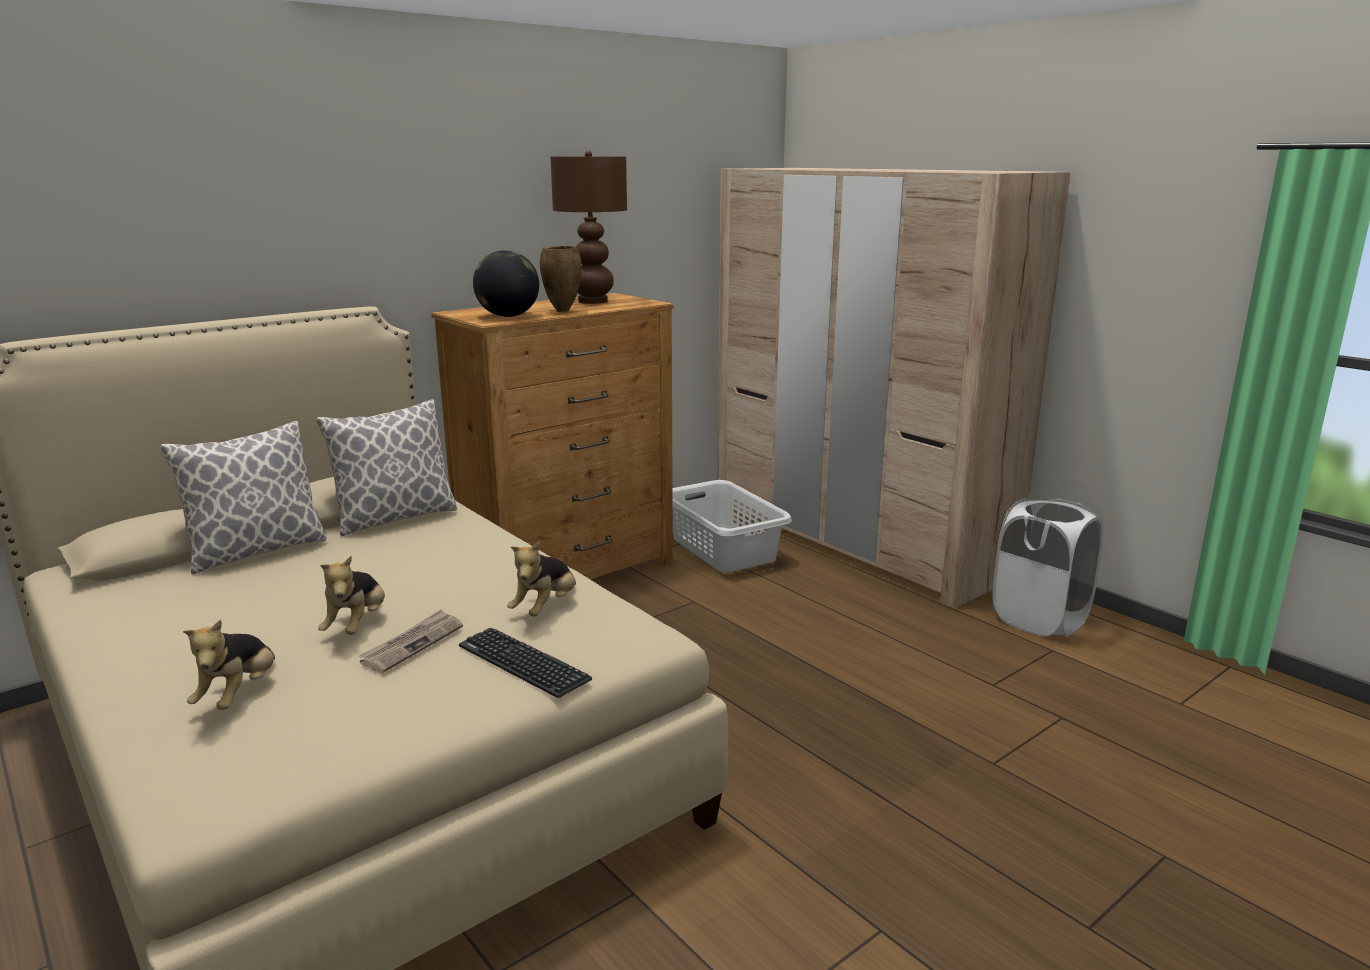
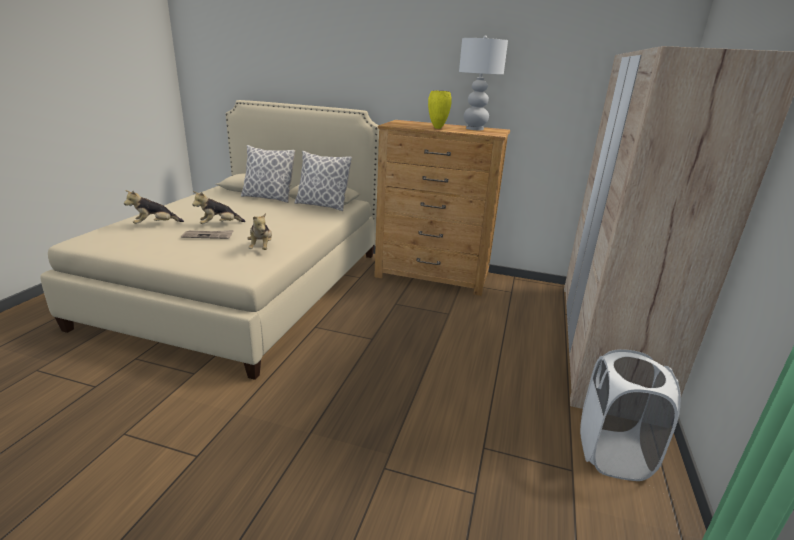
camera: 55 degrees right, 5 degrees up
keyboard [459,628,592,698] -> none
globe [473,250,539,317] -> none
plush toy [507,542,576,617] -> plush toy turned 90 degrees counterclockwise [247,213,272,250]
brown vase [540,246,582,312] -> yellow vase [428,91,452,129]
brown table lamp [551,151,627,304] -> white table lamp [459,35,508,130]
white laundry basket [673,480,792,572] -> none

